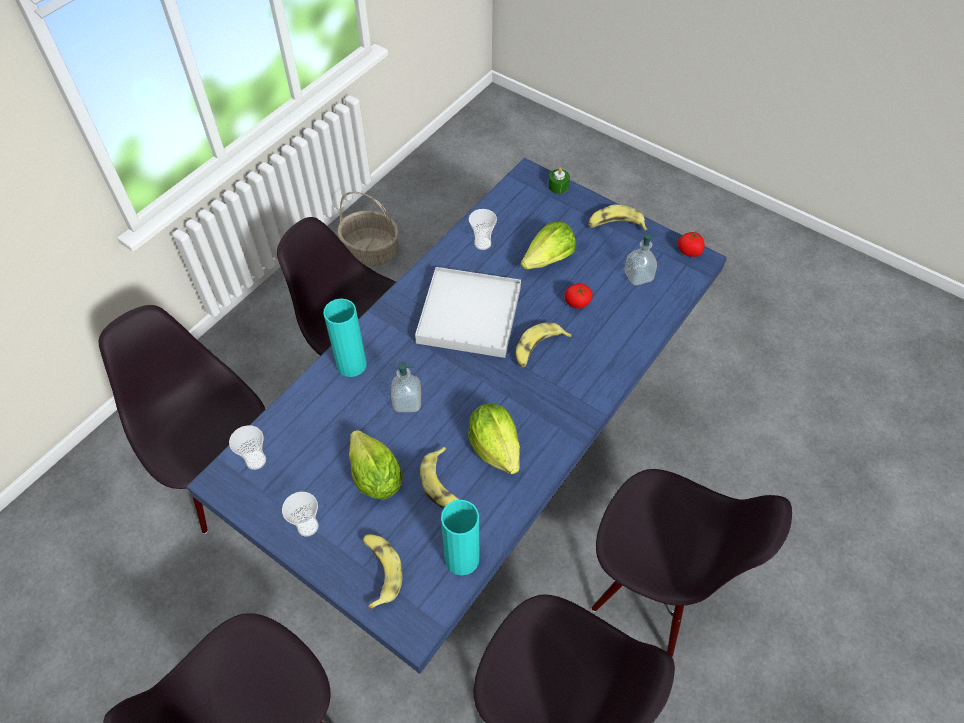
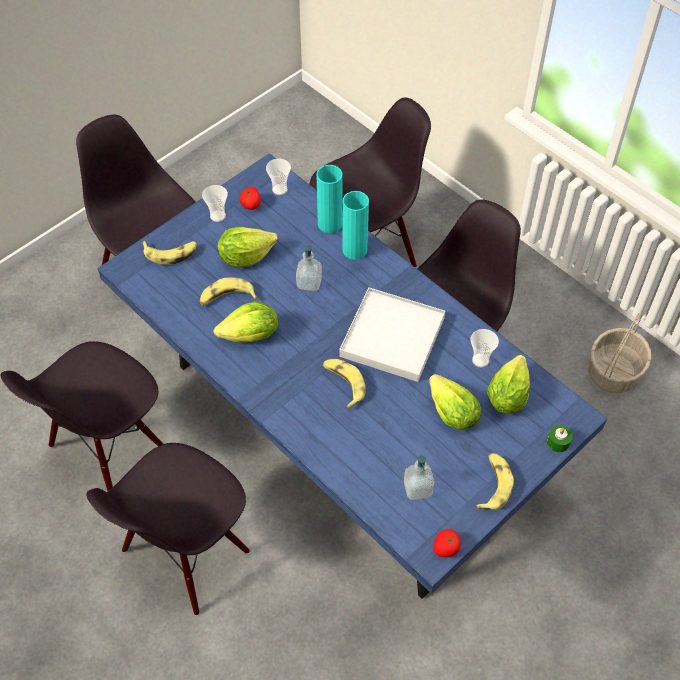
camera: 100 degrees right, 0 degrees up
turquoise vase [441,500,479,575] -> turquoise vase moved to [317,165,342,233]
tomato [564,284,593,309] -> tomato moved to [239,187,261,210]
none -> lettuce [487,355,530,414]

